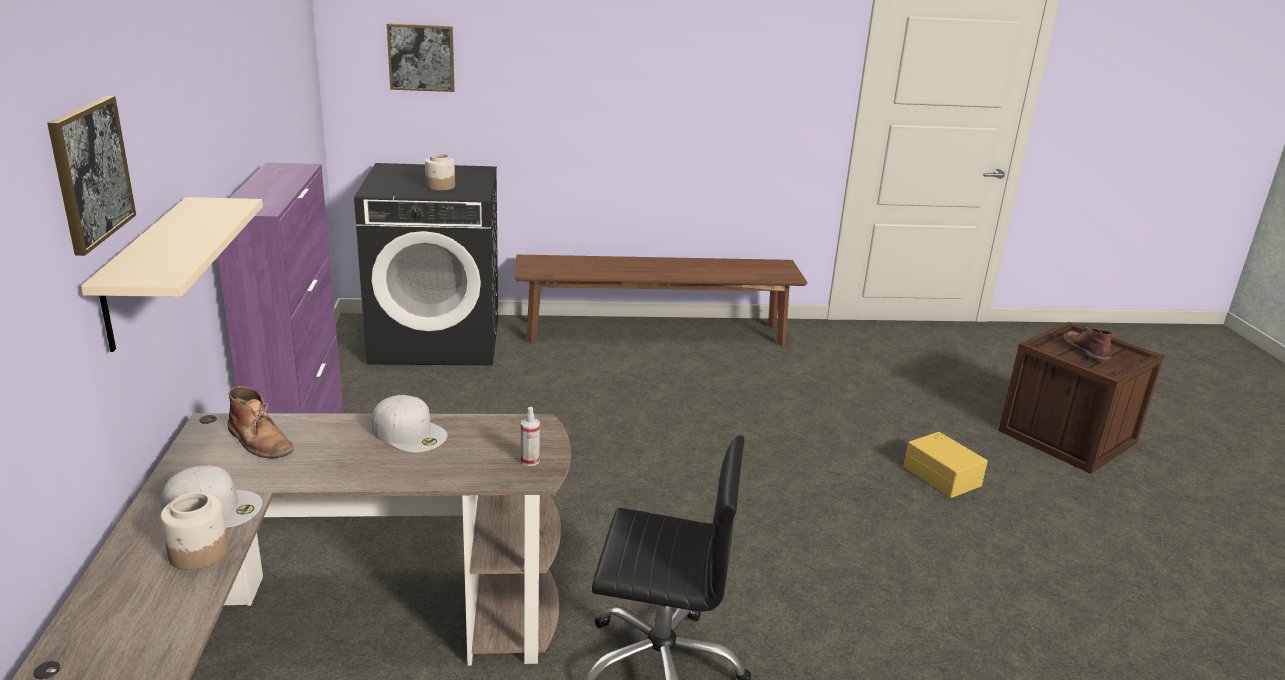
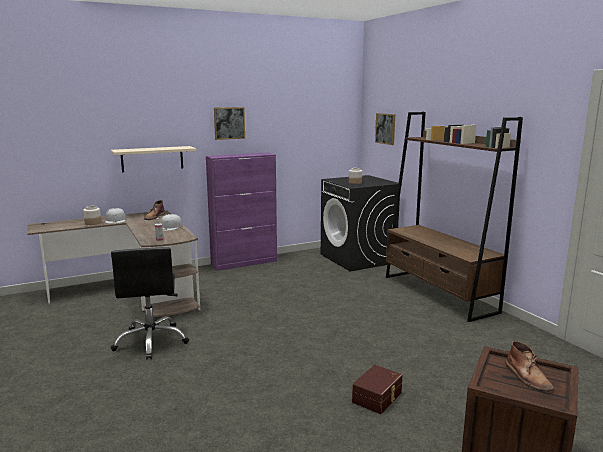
camera: 70 degrees right, 10 degrees down
picture [47,96,136,256] -> picture moved to [214,107,245,140]
brown bench [515,255,807,346] -> brown bookcase [386,112,523,322]
yellow storage box [903,432,988,498] -> brown storage box [352,365,402,414]
brown boot [1064,327,1113,363] -> brown boot turned 105 degrees clockwise [505,341,554,392]

